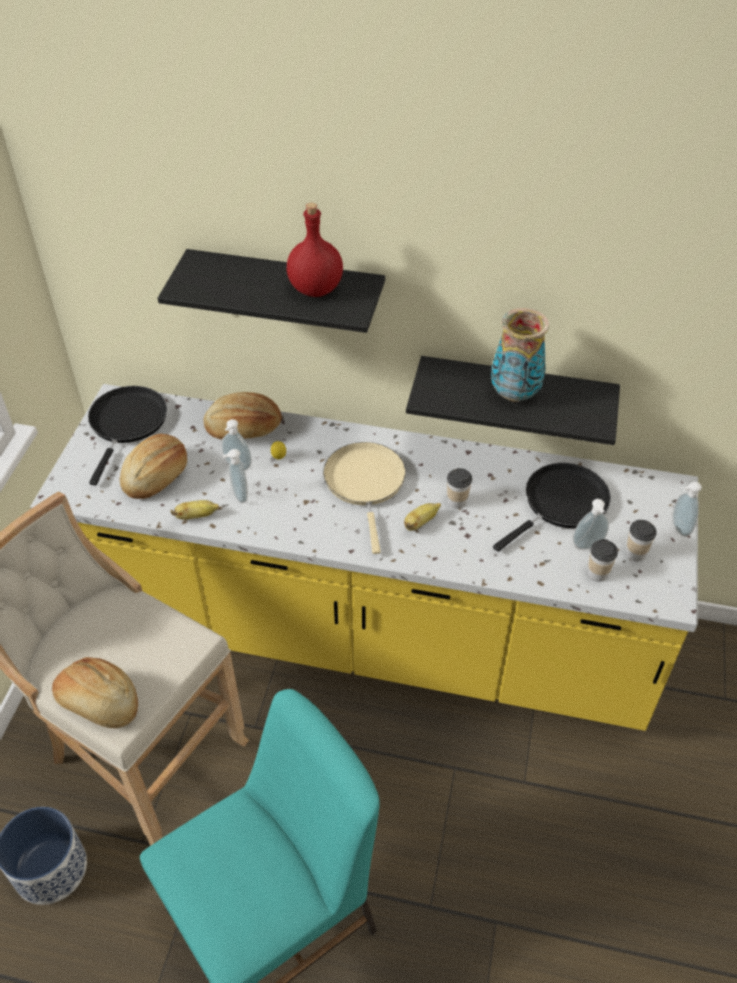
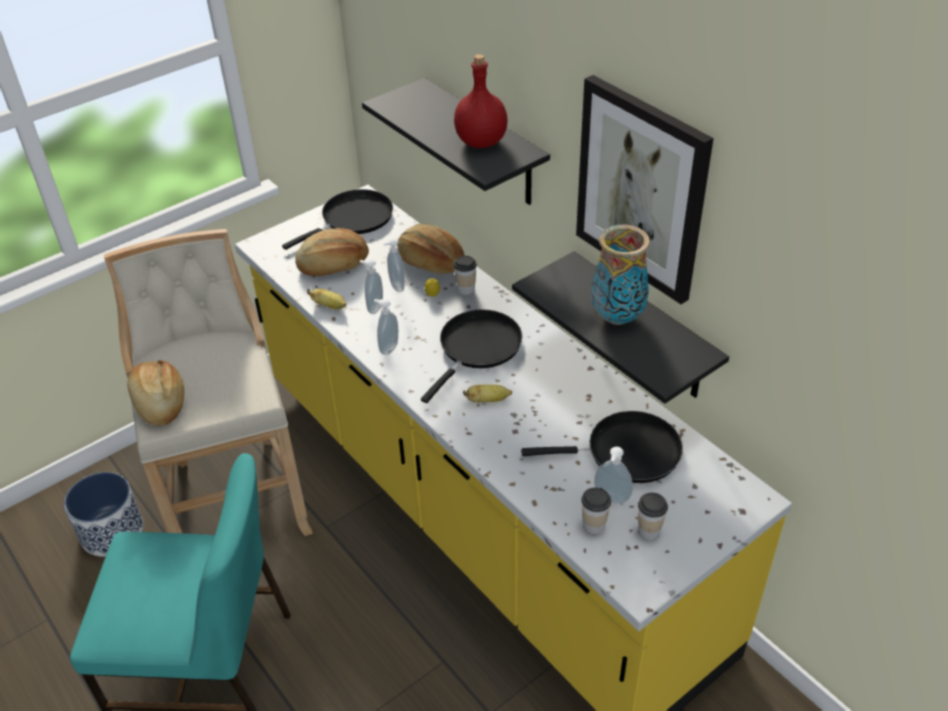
camera: 40 degrees right, 5 degrees down
beige frying pan [323,442,406,554] -> black frying pan [421,309,523,403]
cup [447,468,472,509] -> cup moved to [454,255,477,295]
soap dispenser [672,482,702,537] -> soap dispenser moved to [374,299,398,355]
none -> picture [576,75,714,304]

